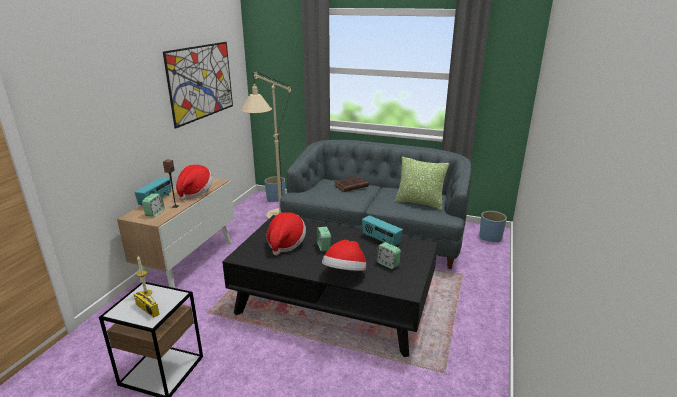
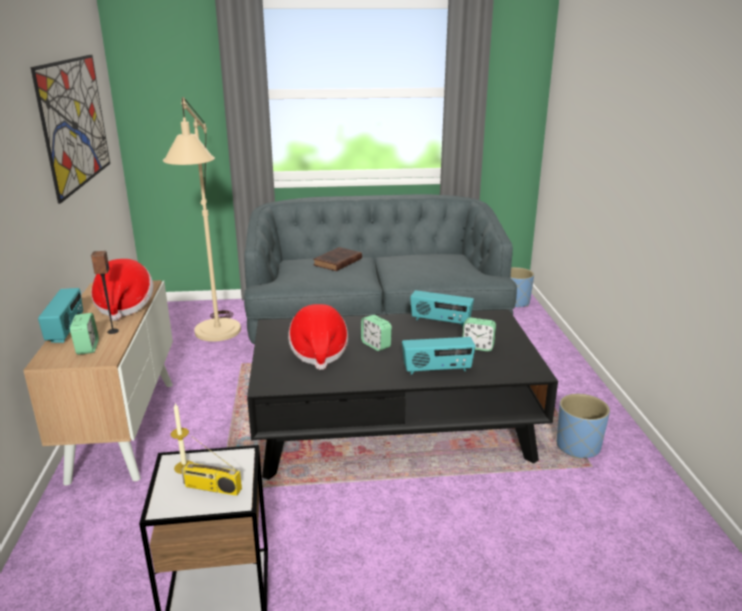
camera: 25 degrees left, 0 degrees up
blue planter [265,176,285,202] -> blue planter moved to [557,394,610,459]
hat [322,240,366,271] -> radio [402,337,476,375]
pillow [395,157,449,210] -> none

